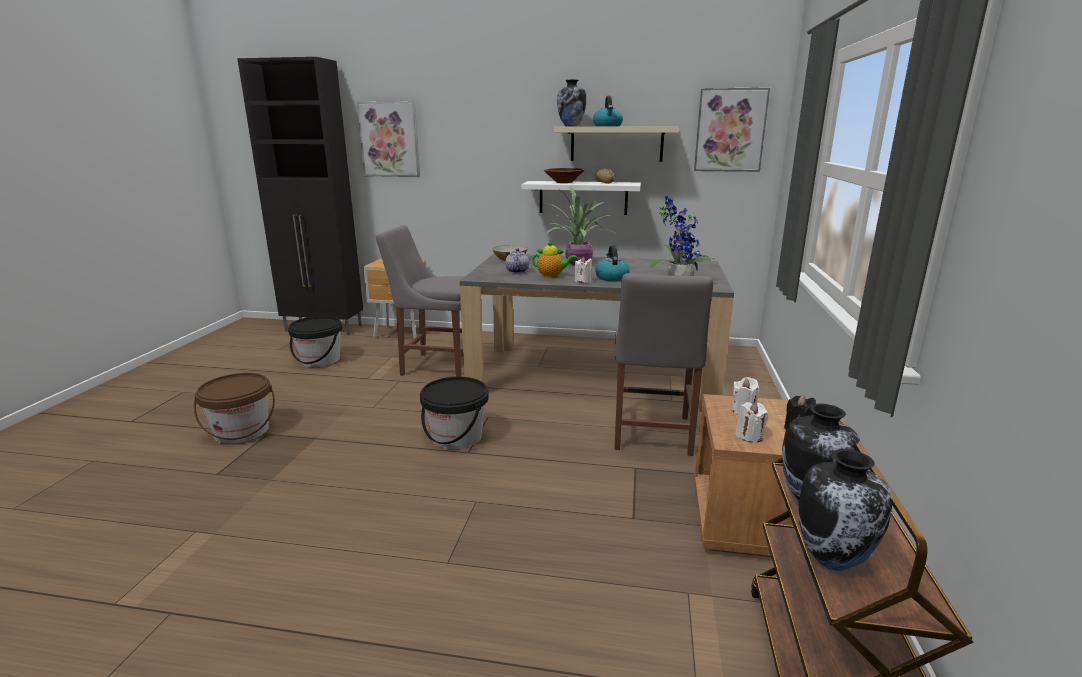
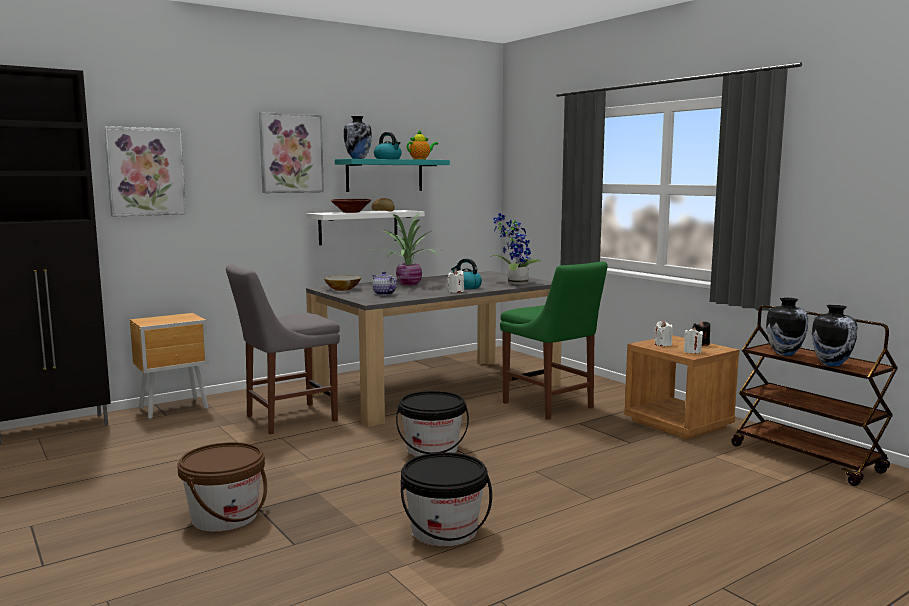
camera: 45 degrees left, 10 degrees down
black bucket [288,316,343,367] -> black bucket moved to [401,452,492,546]
teapot [532,240,577,278] -> teapot moved to [407,130,438,160]
beige shelf [554,127,679,162] -> turquoise shelf [335,159,450,192]
grey chair [614,273,713,456] -> green chair [500,261,608,420]
picture [694,88,770,172] -> picture moved to [259,112,324,193]

